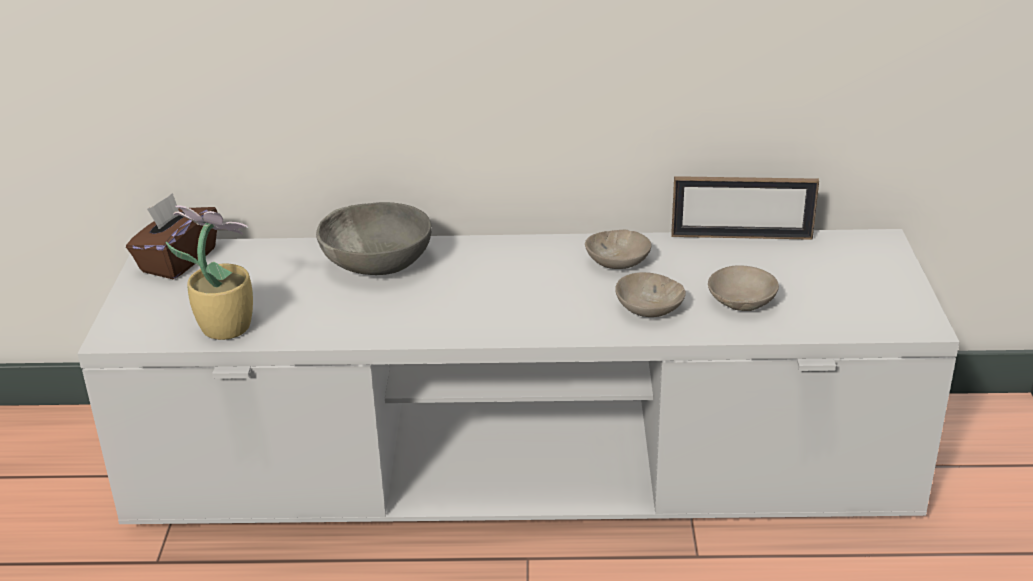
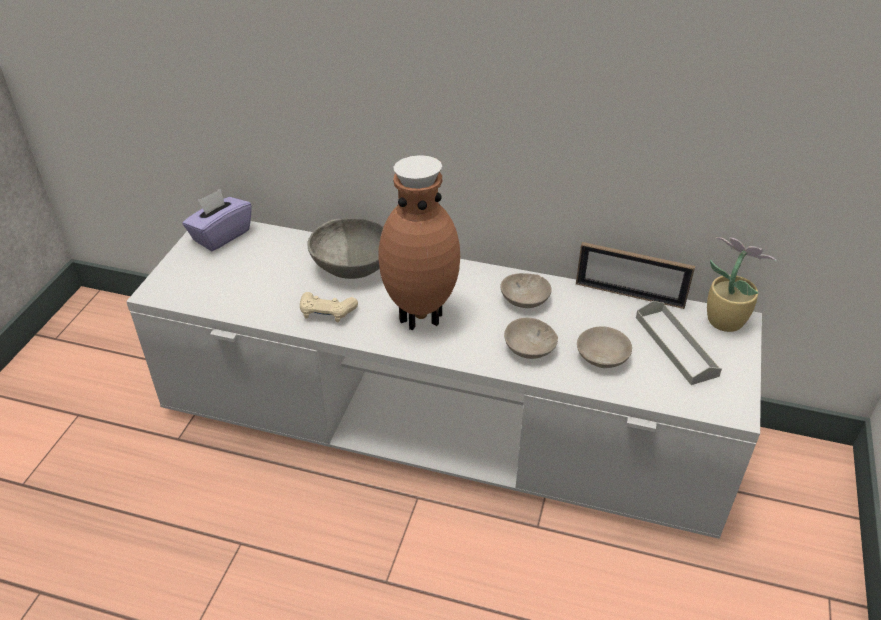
camera: 15 degrees right, 10 degrees up
brown tissue box [126,193,218,279] -> purple tissue box [182,189,252,251]
potted plant [166,206,253,340] -> potted plant moved to [707,237,777,332]
none -> beige game controller [300,292,358,323]
none -> brown vase [378,155,460,330]
none -> grey tray [636,301,722,385]

